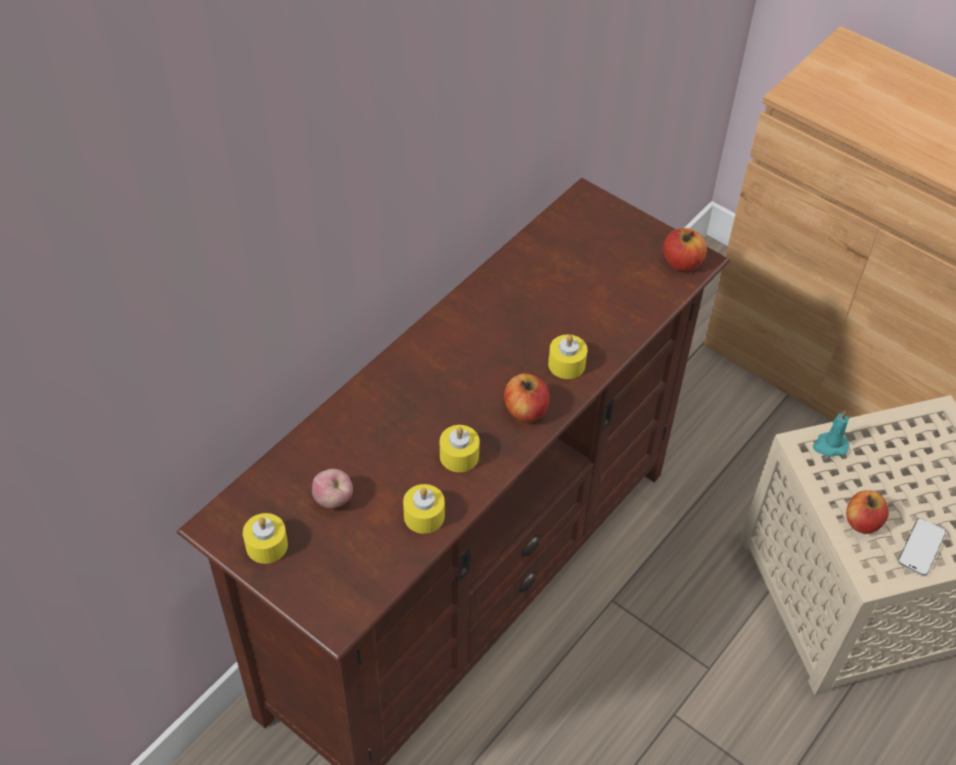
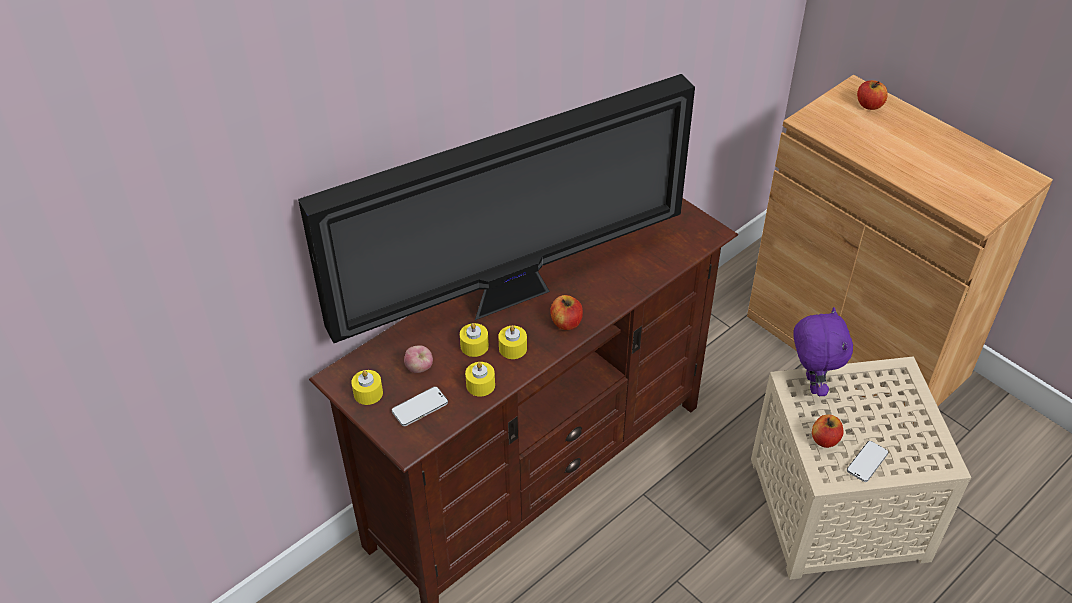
camera: 10 degrees right, 5 degrees down
yellow candle [548,334,587,379] -> yellow candle moved to [460,323,489,357]
apple [663,228,707,271] -> apple moved to [857,80,888,110]
turquoise candle [813,410,849,457] -> purple plush toy [793,307,853,396]
none -> television [298,74,695,343]
none -> phone [392,387,448,426]

